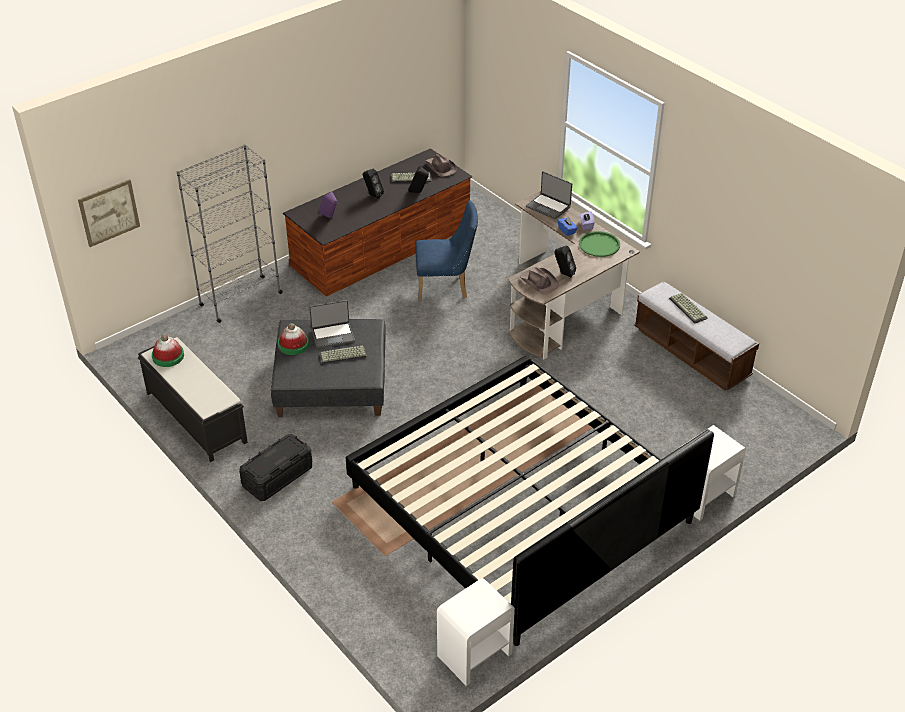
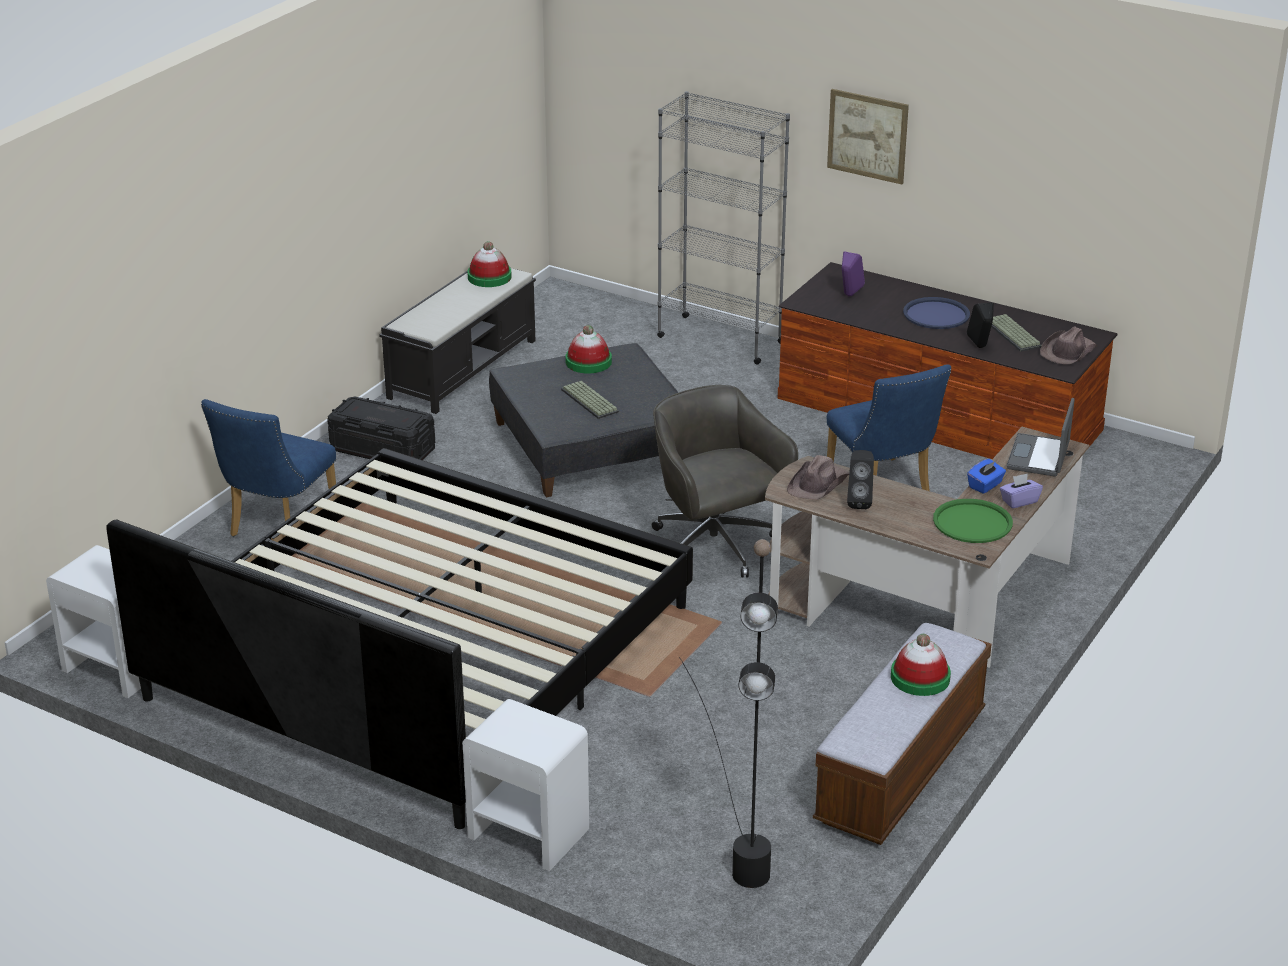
camera: 70 degrees right, 10 degrees down
picture [78,179,140,247] -> picture moved to [827,89,909,184]
laptop [309,300,355,348] -> none
black speaker [363,169,384,199] -> blue tray [903,297,970,329]
keyboard [669,293,708,323] -> hat [891,634,951,696]
none -> blue chair [201,399,336,536]
none -> grey office chair [652,385,798,578]
none -> black floor lamp [679,539,778,888]

